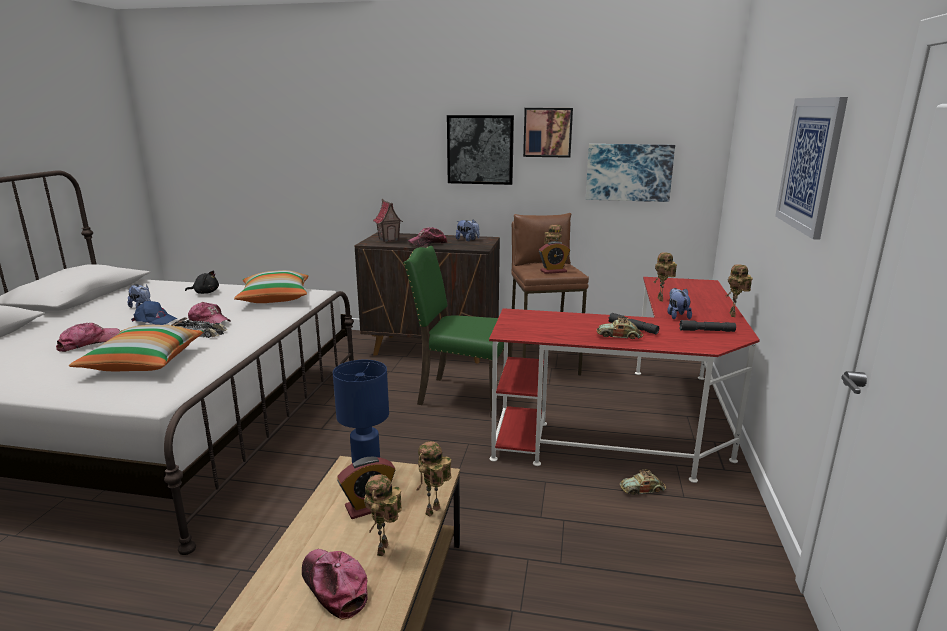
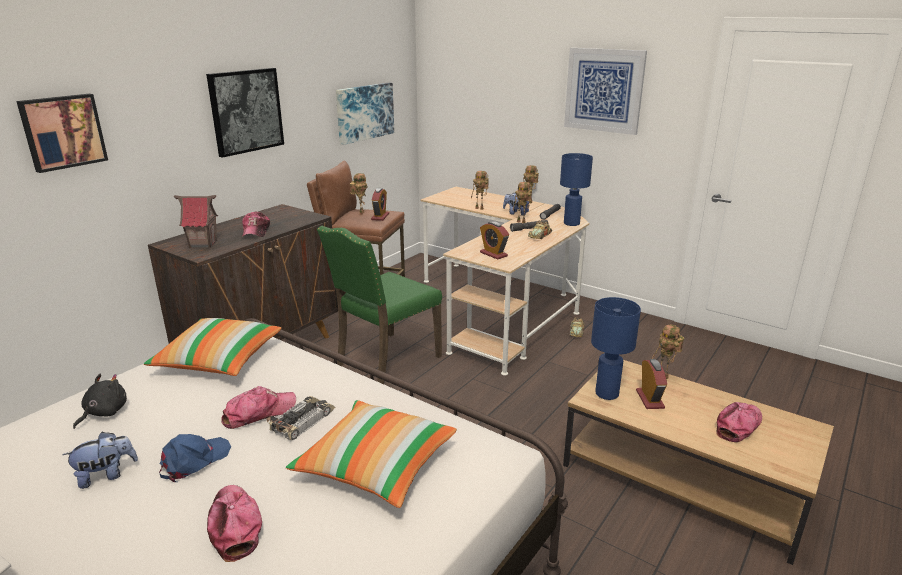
camera: 65 degrees left, 5 degrees up
cap [302,549,368,620] -> cap turned 150 degrees clockwise [716,402,762,442]
toy robot [364,475,402,556] -> toy robot moved to [512,182,532,223]
plush toy [456,220,480,241] -> none
red desk [489,277,760,483] -> beige desk [421,187,589,376]
picture [523,108,573,158] -> picture moved to [16,94,108,173]
none -> alarm clock [480,221,509,260]
none -> blue table lamp [560,153,593,226]

